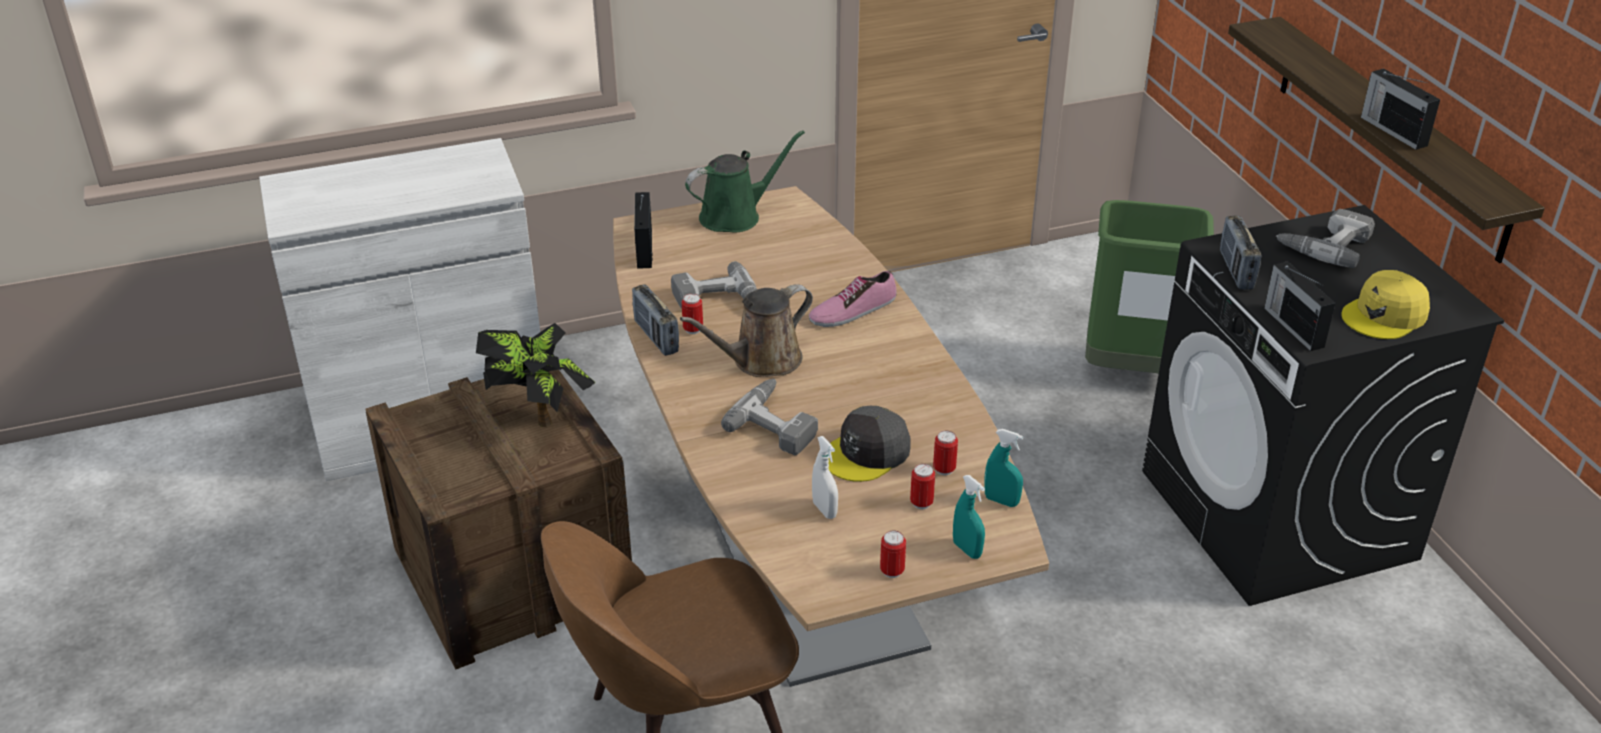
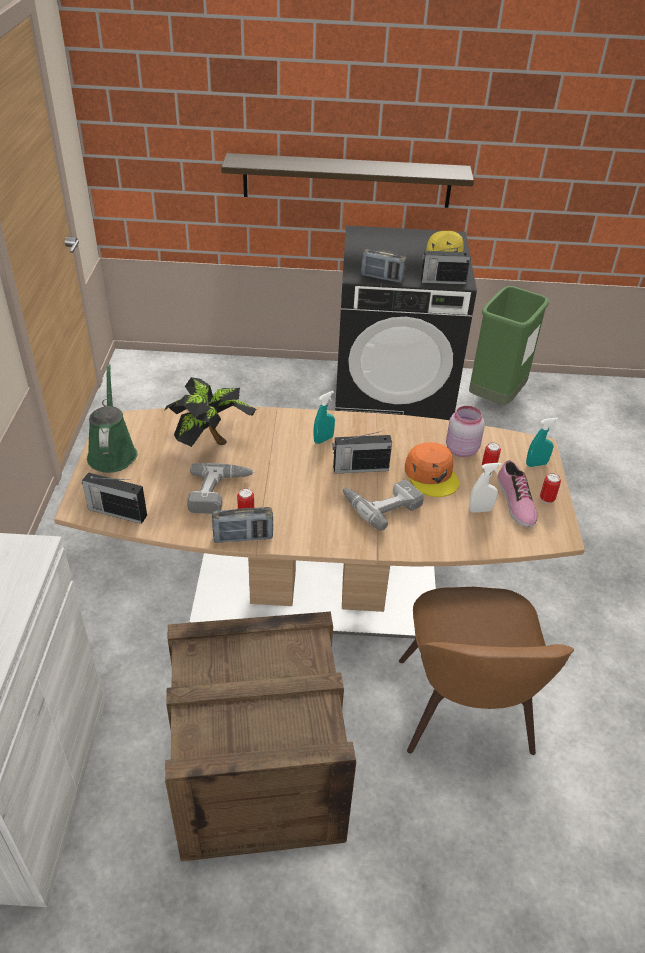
camera: 70 degrees left, 5 degrees up
potted plant [476,323,595,427] -> potted plant moved to [164,377,256,447]
brown watering can [680,284,813,377] -> none
shoe [809,271,897,327] -> shoe moved to [497,461,538,527]
grey cap [828,406,911,482] -> orange cap [405,442,459,497]
can [933,431,958,475] -> pink jar [446,406,485,457]
turquoise spray bottle [984,429,1023,507] -> turquoise spray bottle moved to [313,391,335,444]
green trash can [1085,200,1214,373] -> green trash can moved to [469,286,549,405]
power drill [1276,209,1375,268] -> none
radio [1361,68,1440,150] -> radio moved to [332,430,392,474]

